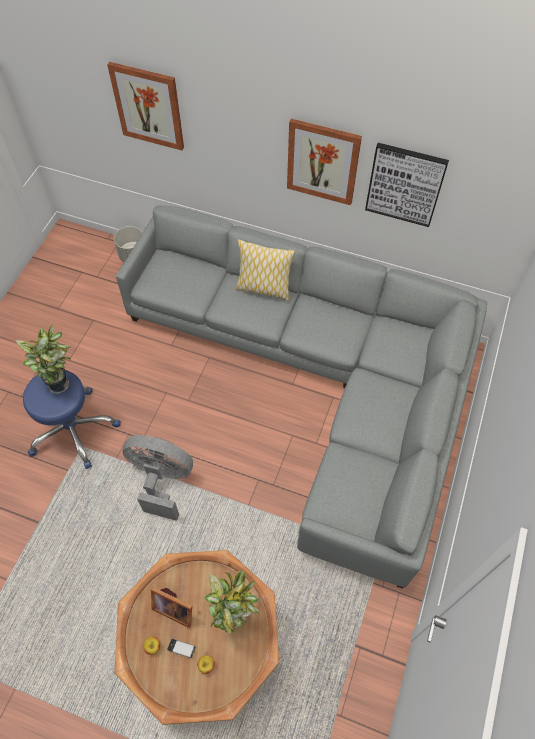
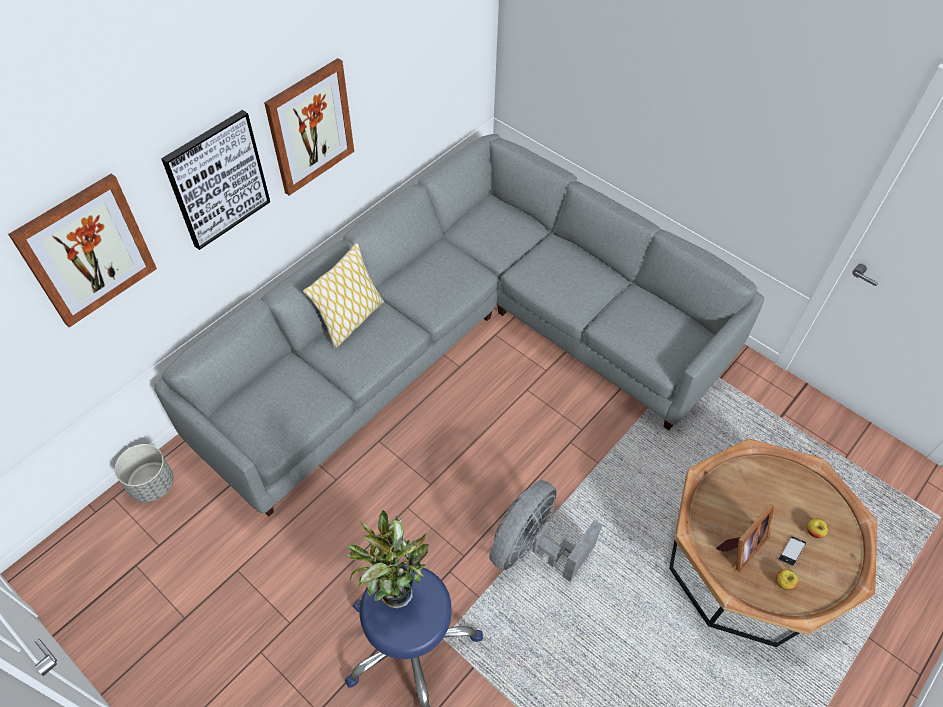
camera: 70 degrees left, 5 degrees down
potted plant [204,570,261,634] -> none
picture [365,143,449,227] -> picture moved to [161,110,270,250]

